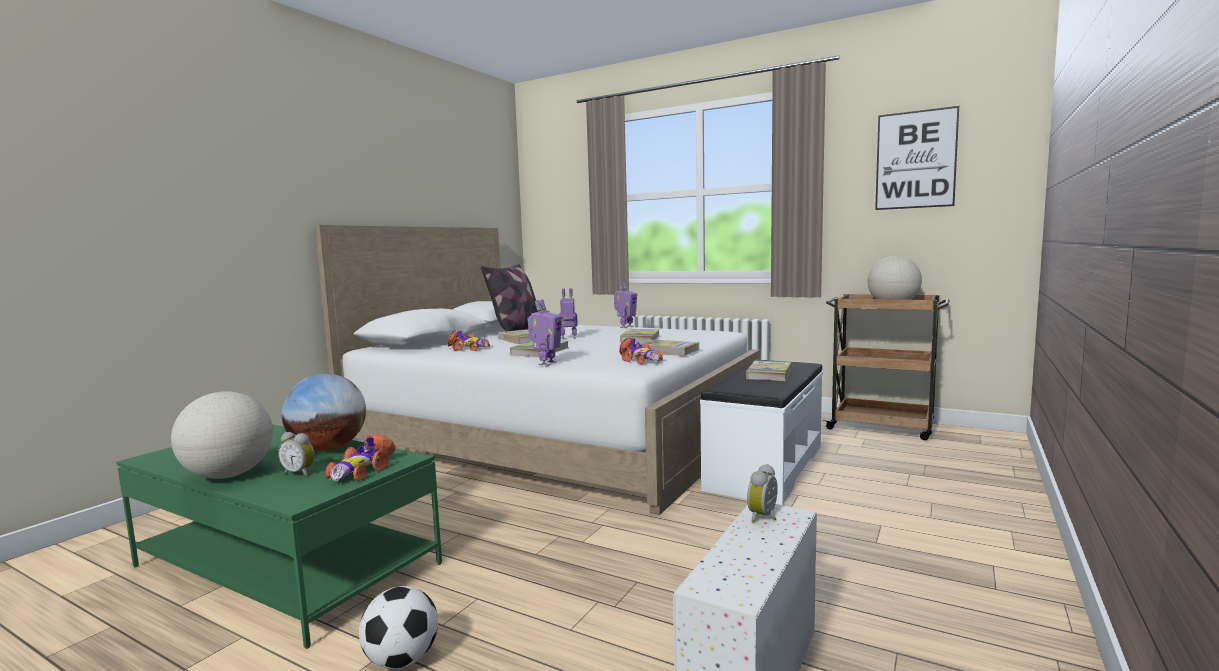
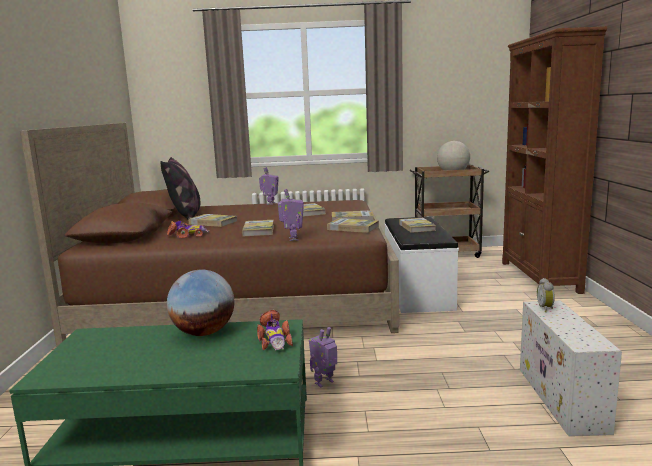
camera: 30 degrees left, 5 degrees up
globe [171,391,273,479] -> none
alarm clock [278,432,314,476] -> none
white bed [315,225,760,515] -> brown bed [20,123,399,347]
football [359,586,438,669] -> none
toy robot [558,288,578,340] -> toy robot moved to [309,327,337,387]
toy car [619,338,663,364] -> book [327,218,379,233]
picture [875,106,959,210] -> none
none -> brown bookcase [502,26,607,294]

